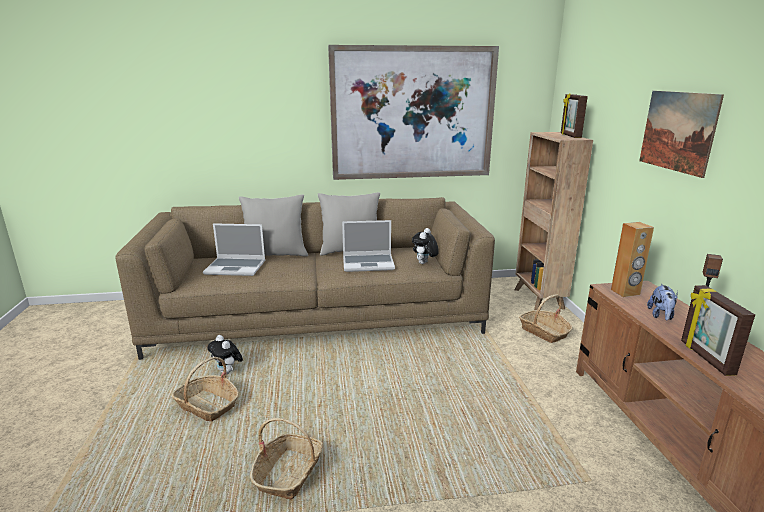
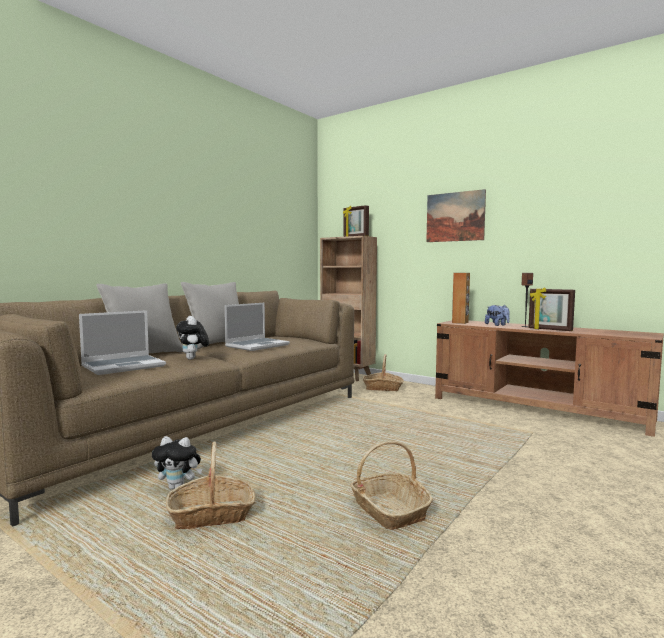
camera: 45 degrees left, 15 degrees down
picture [328,45,499,180] -> none
plush toy [412,228,439,264] -> plush toy moved to [176,316,209,360]

